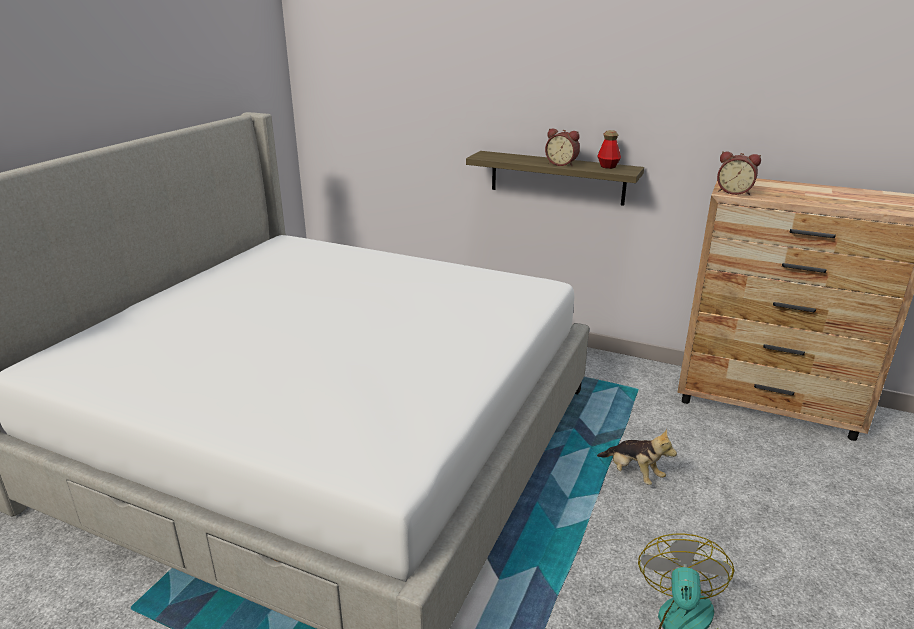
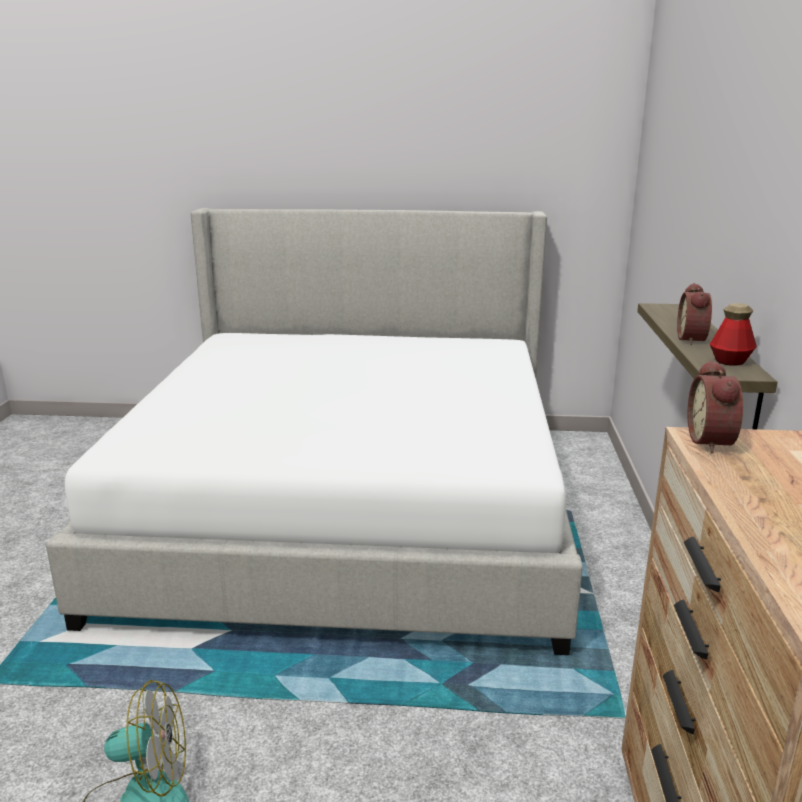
camera: 70 degrees right, 5 degrees down
plush toy [597,429,677,485] -> none

